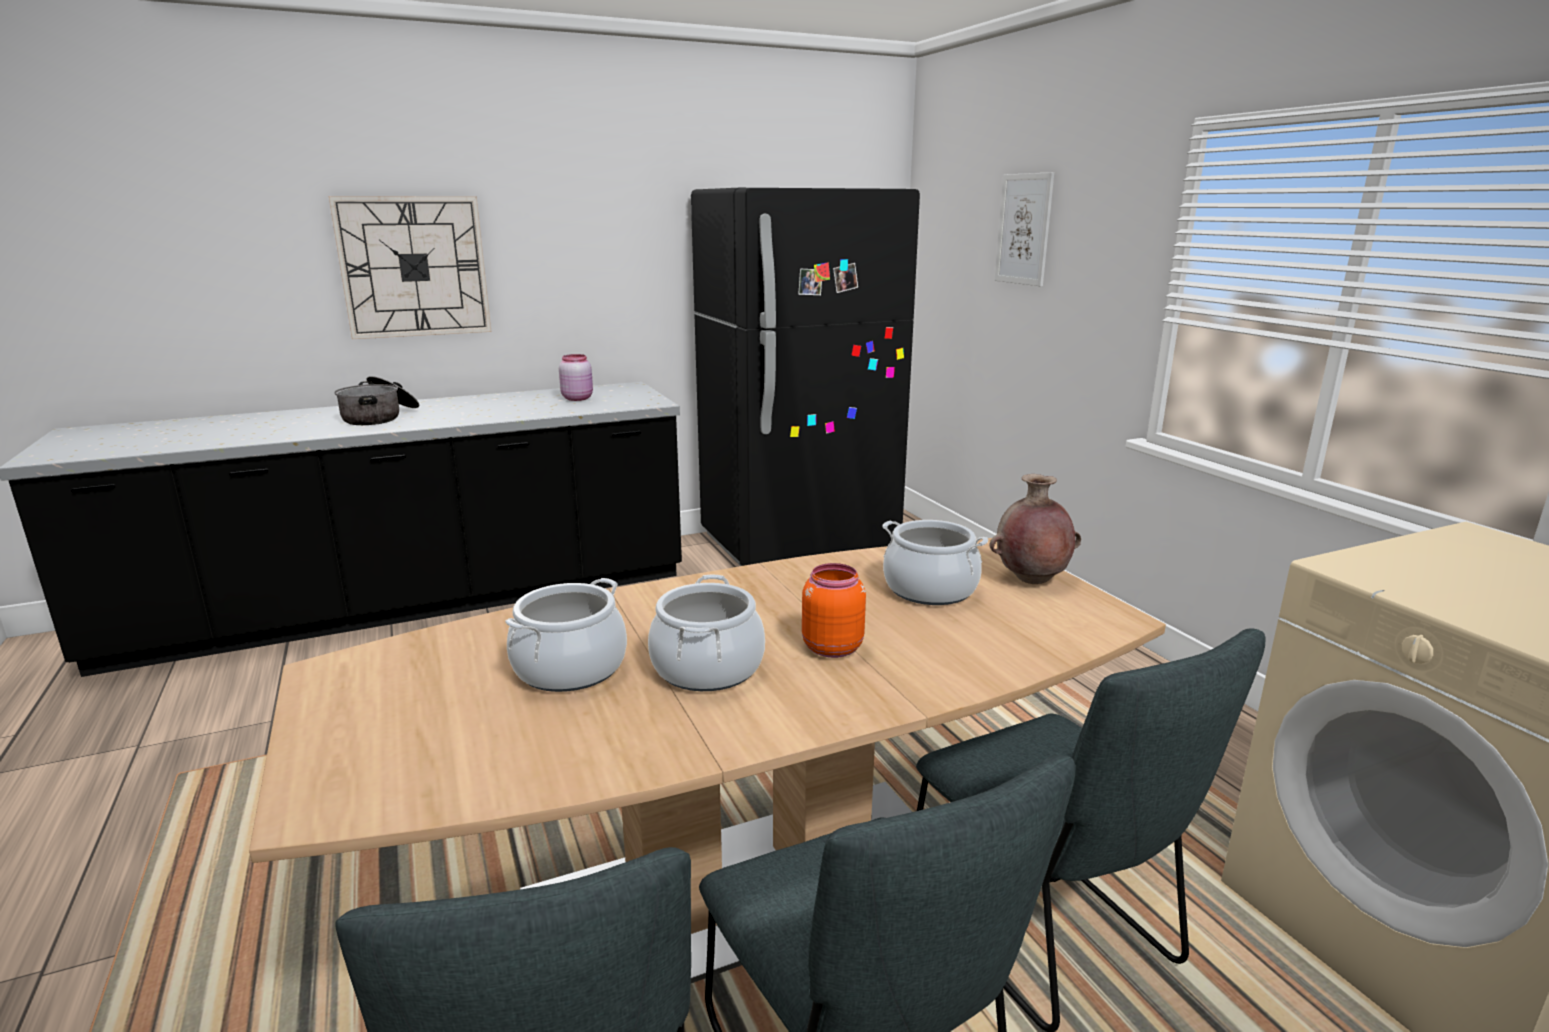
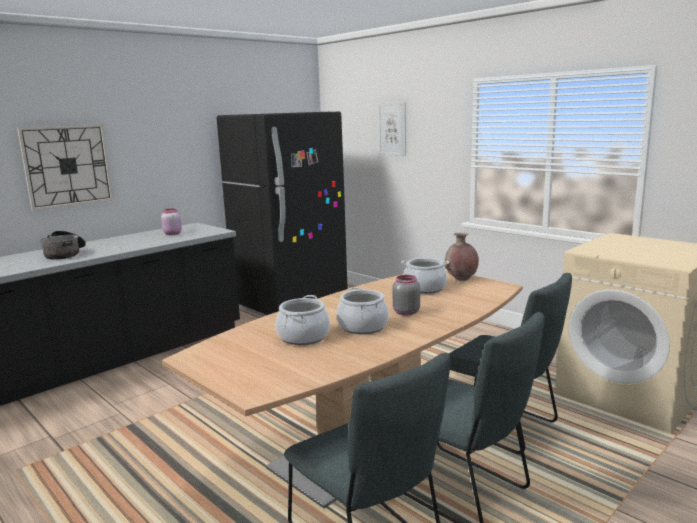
camera: 20 degrees left, 5 degrees down
orange jar [802,563,866,658] -> grey jar [393,275,420,316]

